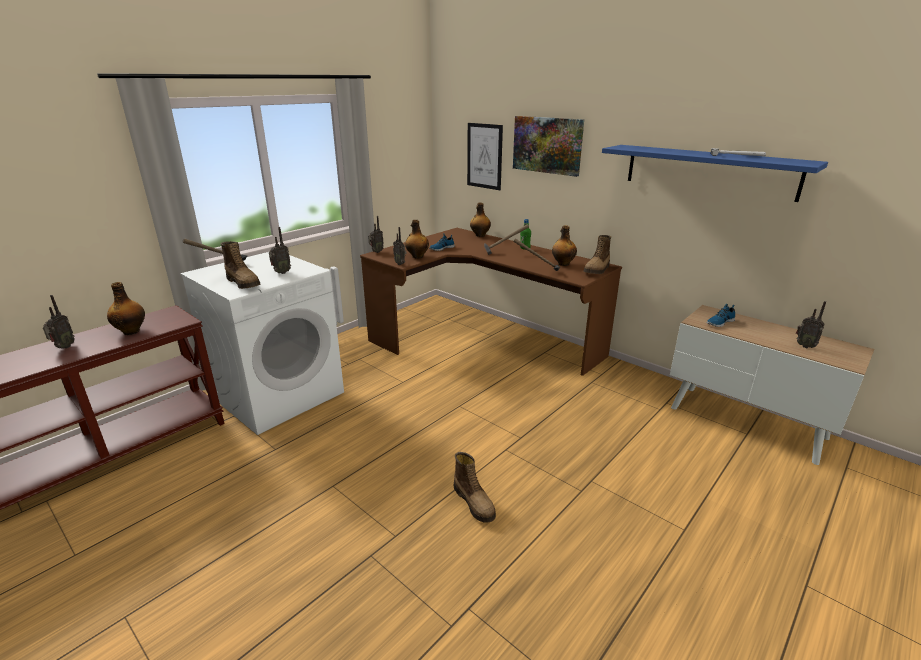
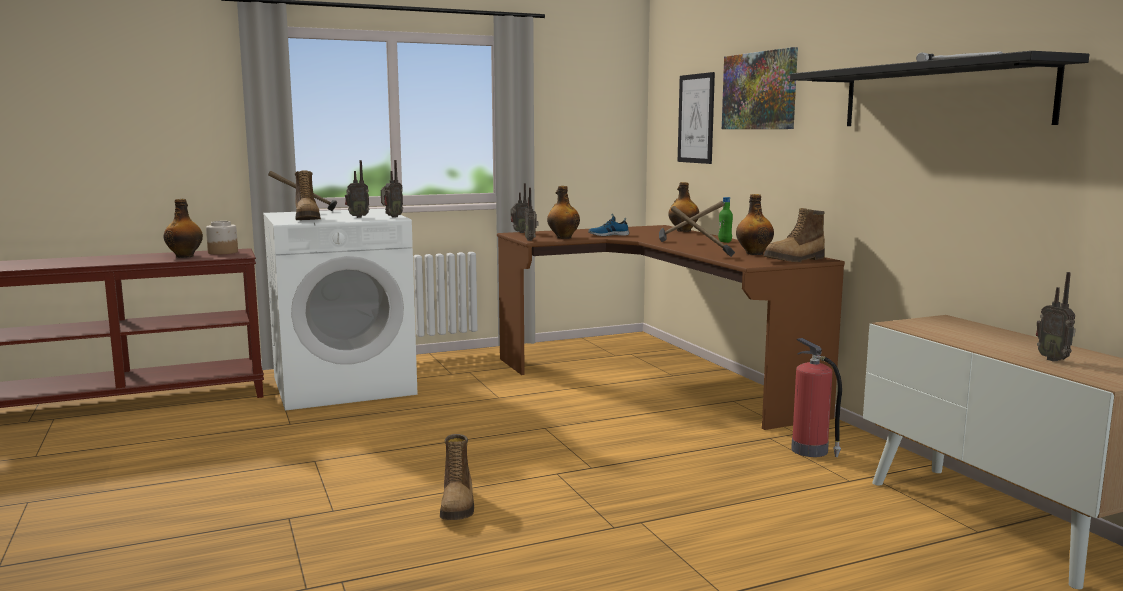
camera: 25 degrees right, 15 degrees down
radio [43,295,75,349] -> radio moved to [381,160,403,218]
blue shelf [602,145,828,202] -> black shelf [790,51,1089,126]
shoe [707,304,735,327] -> none
none -> jar [206,221,238,254]
none -> fire extinguisher [791,338,842,457]

